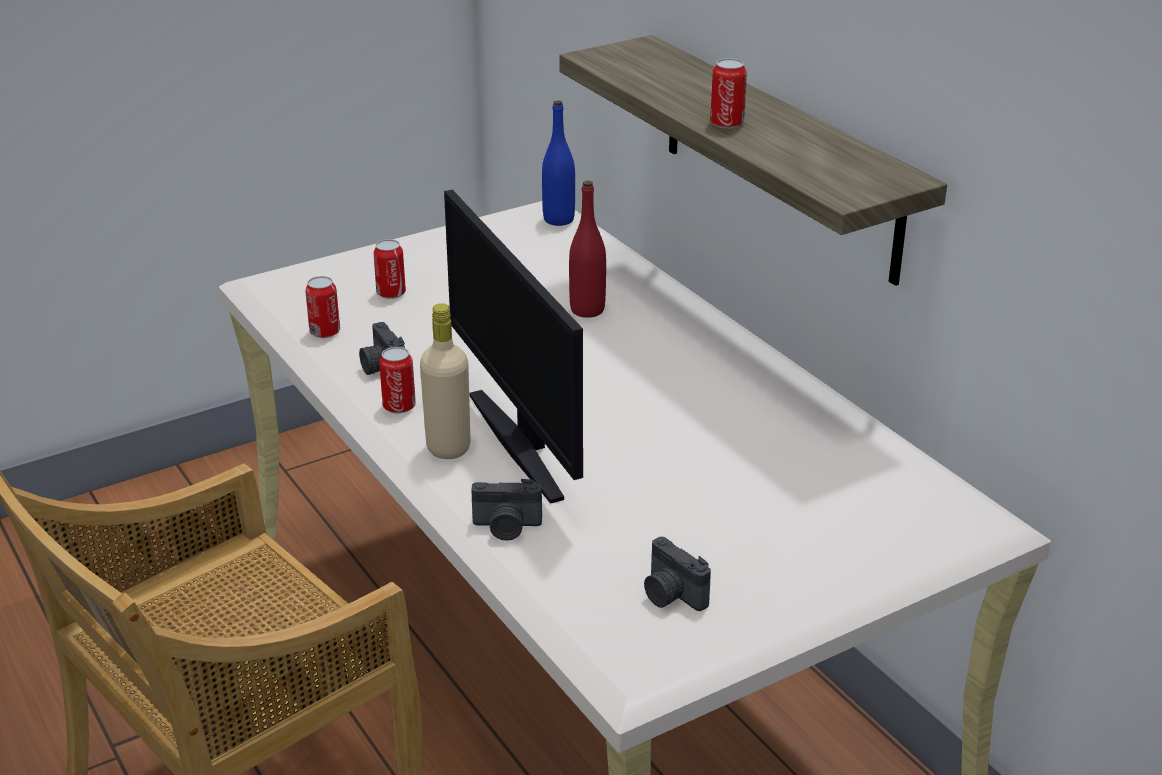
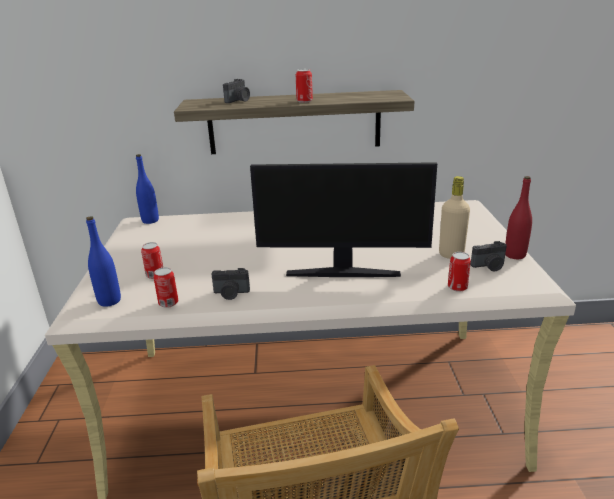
camera: 60 degrees left, 5 degrees down
can [379,347,416,414] -> can moved to [448,252,471,292]
beige bottle [420,303,471,459] -> beige bottle moved to [439,176,470,259]
camera [471,479,542,541] -> camera moved to [223,79,250,103]
red bottle [569,181,606,318] -> red bottle moved to [505,176,532,259]
none -> blue bottle [86,216,121,307]

